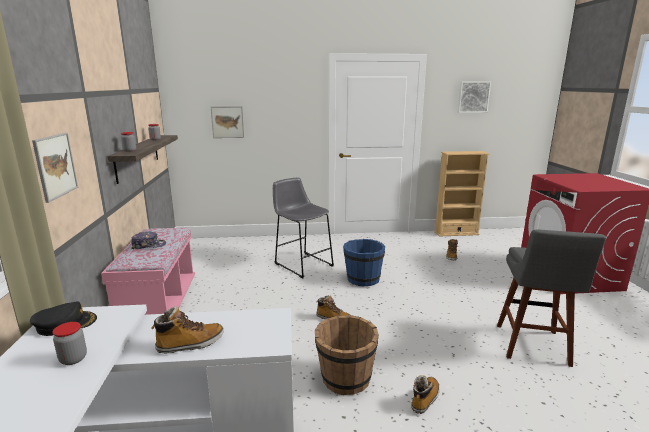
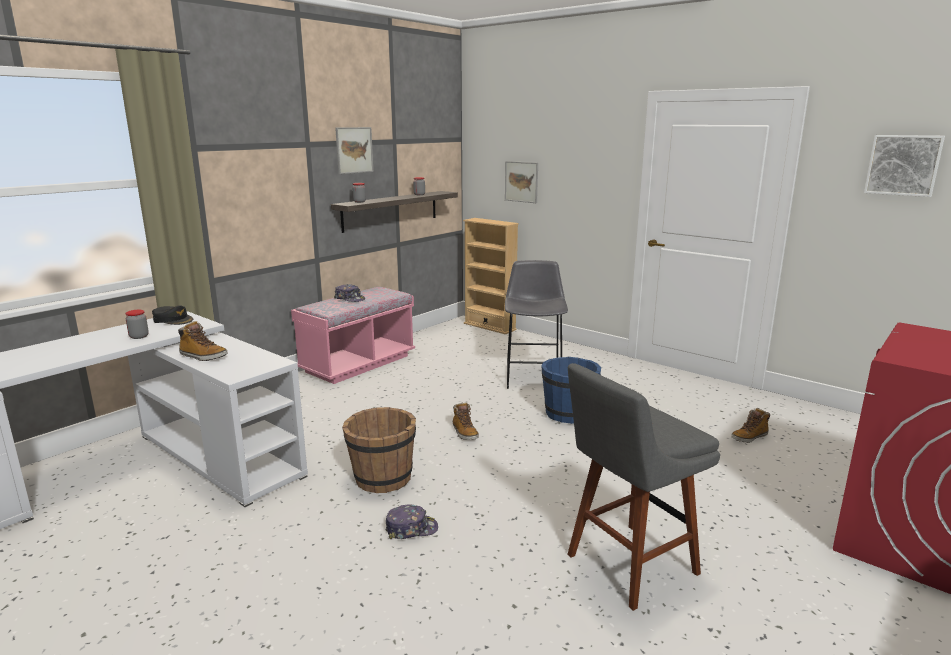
camera: 45 degrees right, 0 degrees up
picture [32,133,78,203] -> picture moved to [335,127,373,174]
boot [411,375,439,414] -> cap [385,504,438,539]
beige bookcase [434,151,489,236] -> beige bookcase moved to [463,218,519,334]

